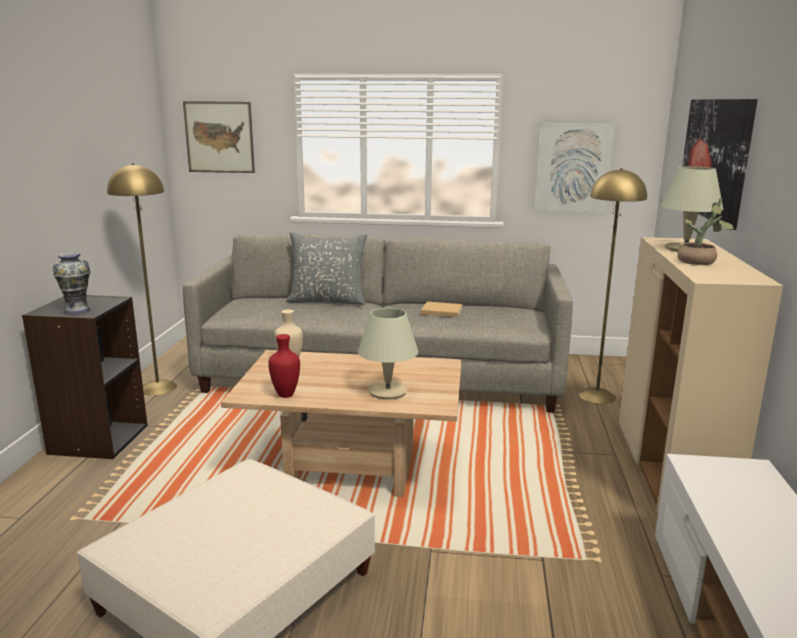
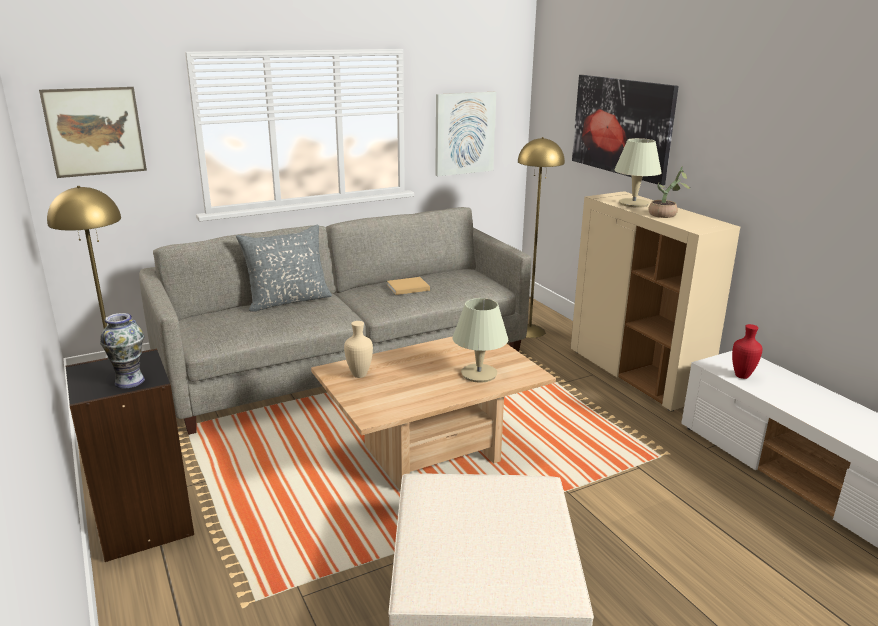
camera: 35 degrees left, 5 degrees up
red vase [268,334,300,398] -> red vase moved to [732,324,763,379]

